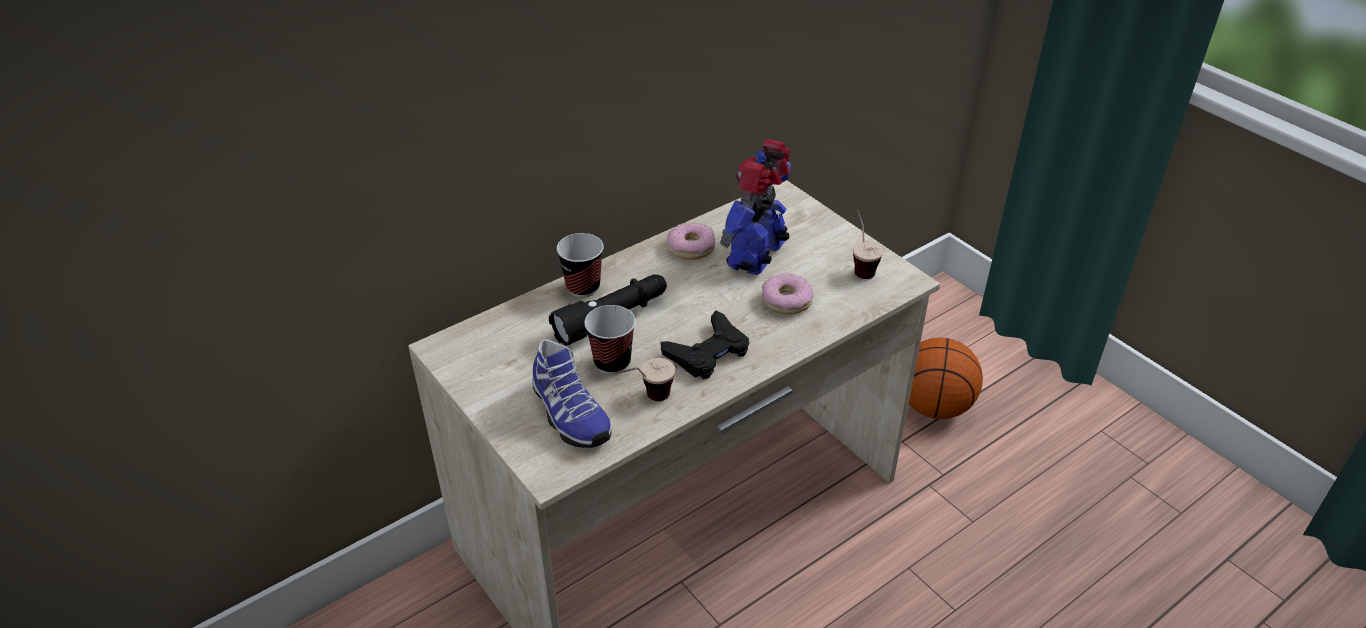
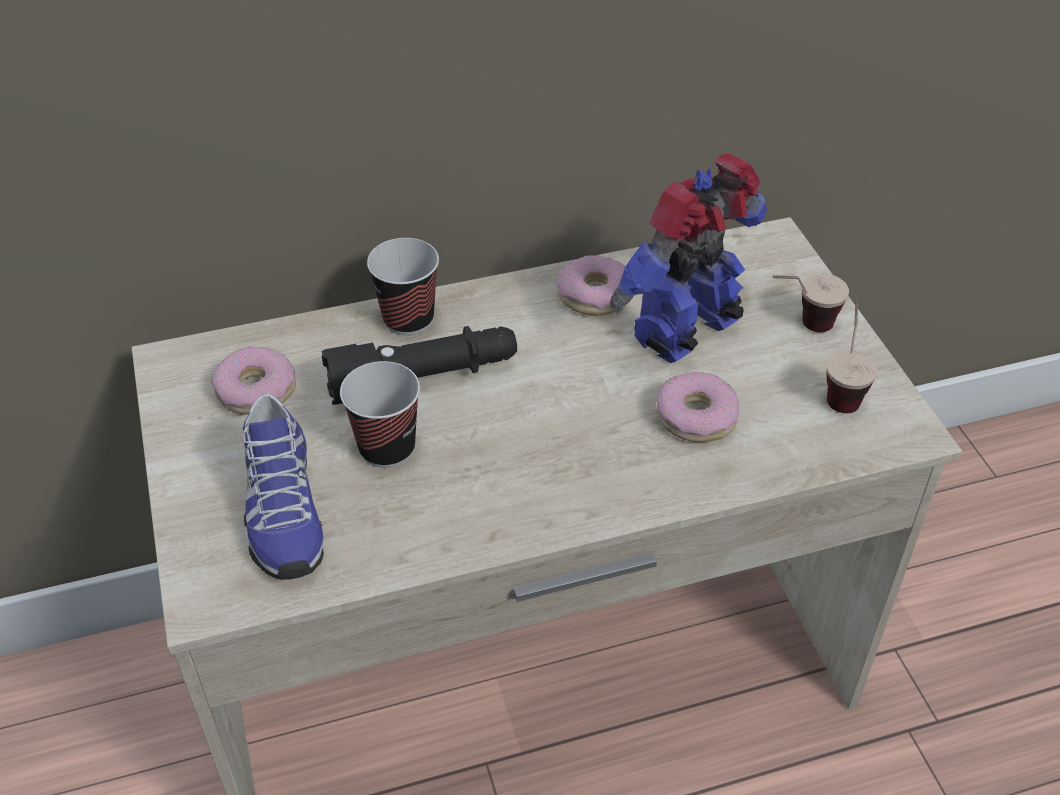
camera: 20 degrees right, 5 degrees up
cup [619,358,675,401] -> cup moved to [773,273,849,332]
black game controller [661,310,749,379] -> none
basketball [909,338,983,419] -> none
none -> donut [211,347,296,415]

